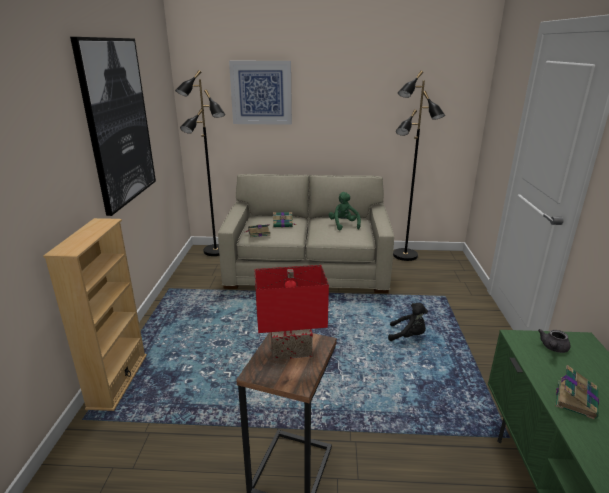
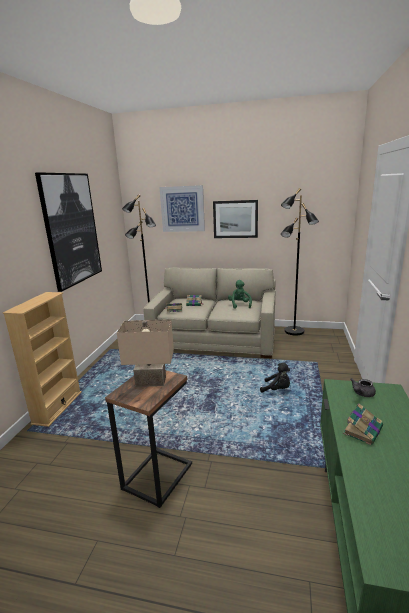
camera: 10 degrees right, 5 degrees down
red table lamp [254,265,329,360] -> beige table lamp [117,319,174,387]
none -> picture [213,200,258,238]

